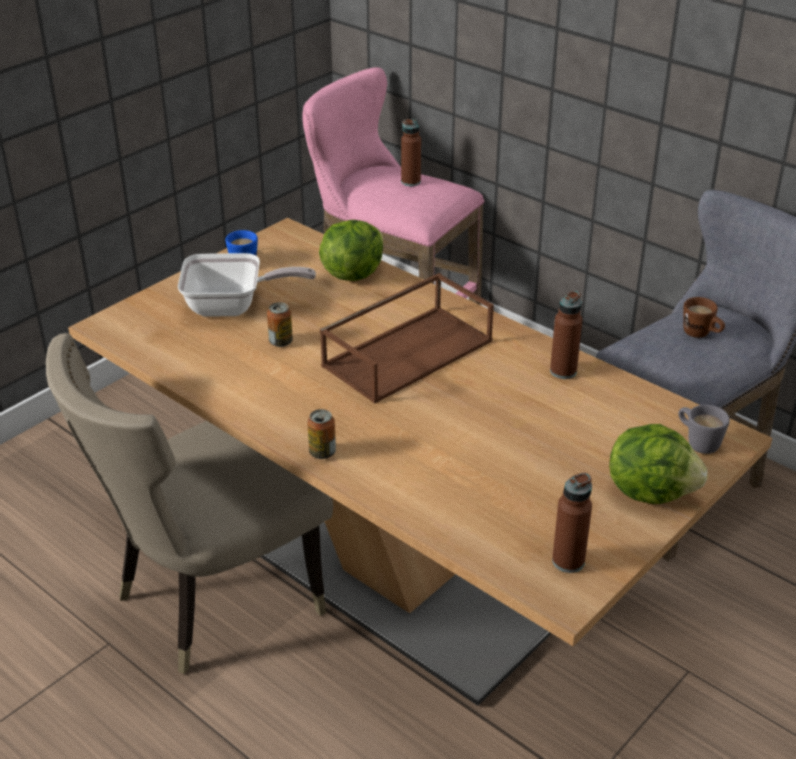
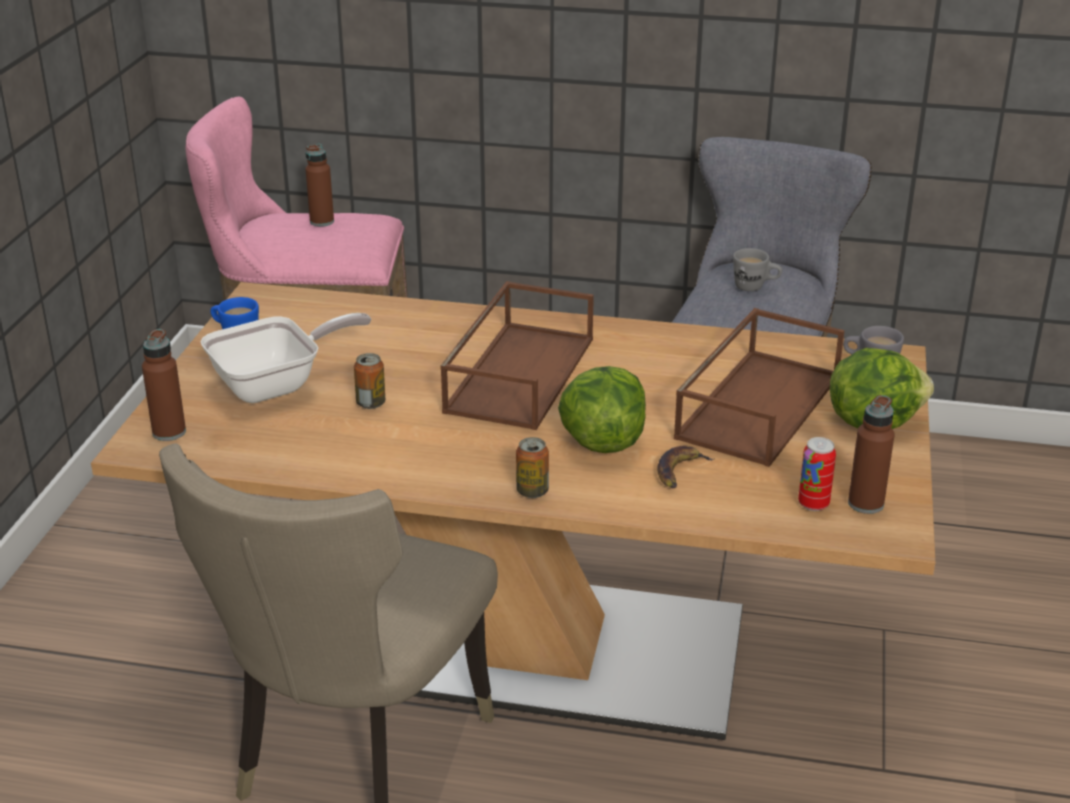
camera: 30 degrees left, 5 degrees down
lettuce [319,220,383,281] -> lettuce moved to [558,366,646,453]
brown bottle [550,291,582,379] -> brown bottle moved to [142,329,186,441]
brown mug [683,297,725,338] -> grey mug [733,248,782,291]
none -> banana [657,446,715,489]
none -> brown tray [674,308,845,467]
none -> can [798,437,836,511]

